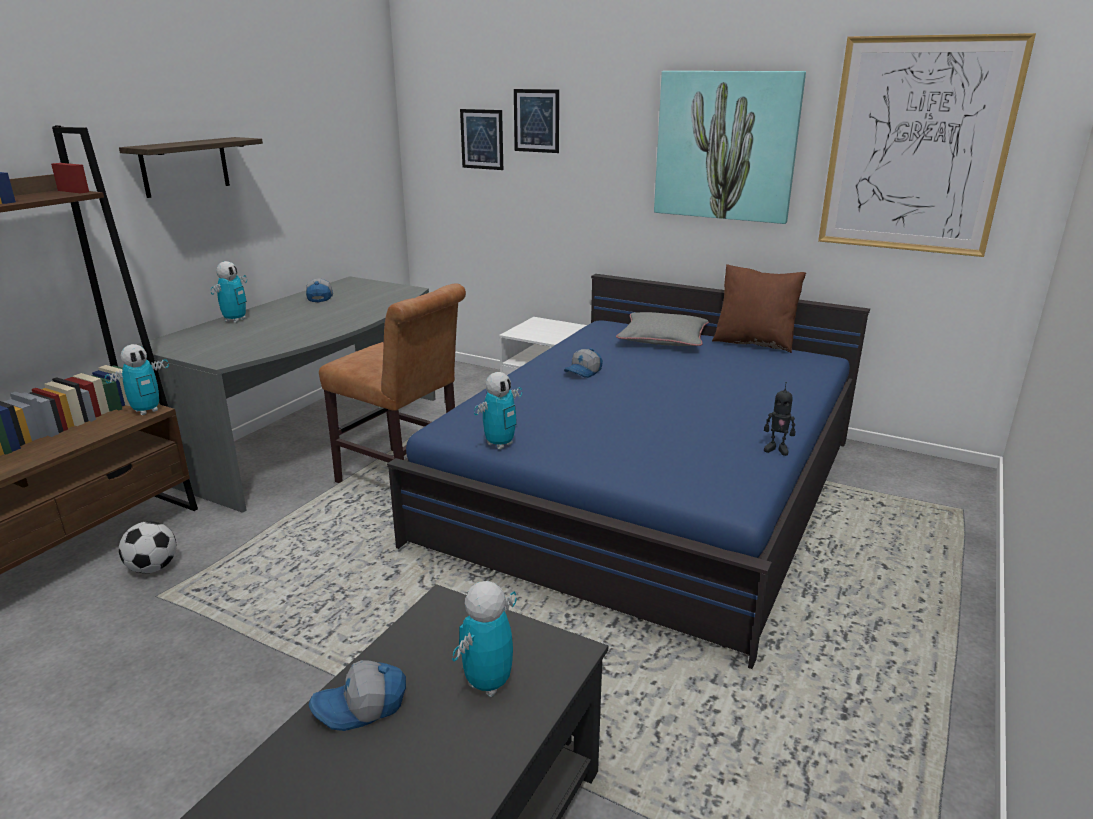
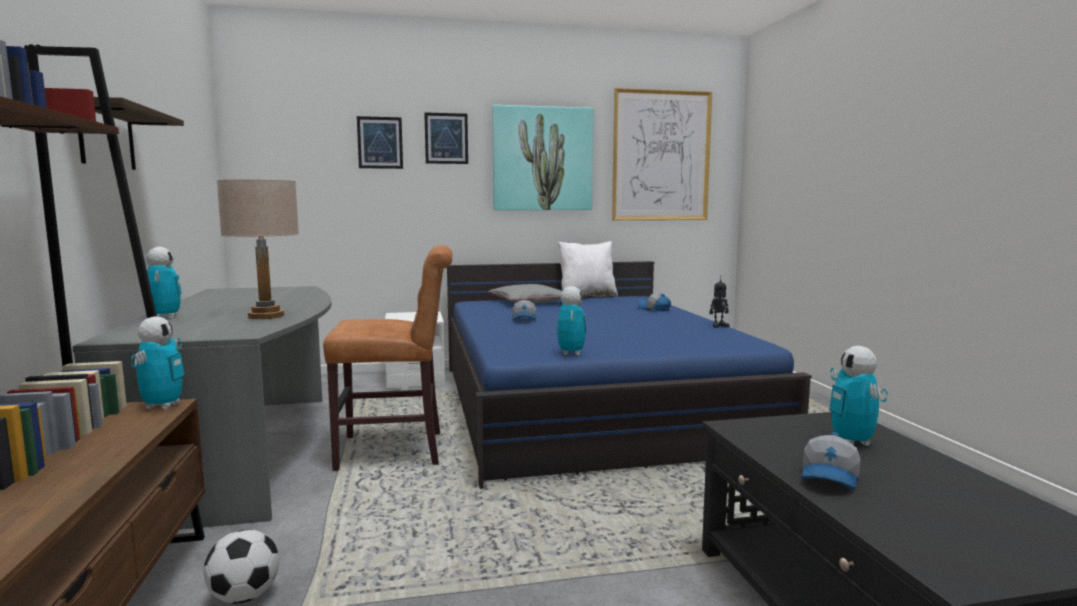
camera: 40 degrees left, 15 degrees down
cap [306,278,333,303] -> cap moved to [637,292,671,311]
picture [460,109,503,170] -> picture moved to [424,112,468,164]
brown pillow [712,264,806,353] -> white pillow [558,241,618,297]
none -> beige table lamp [217,179,299,319]

